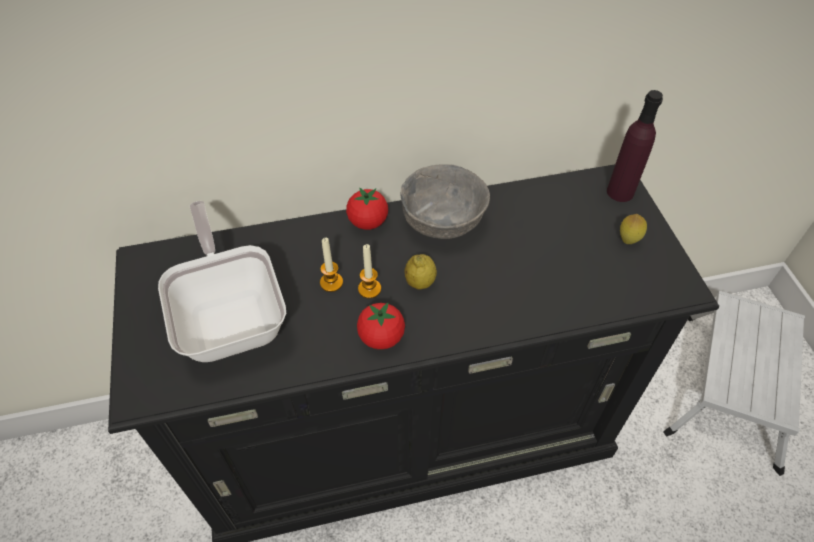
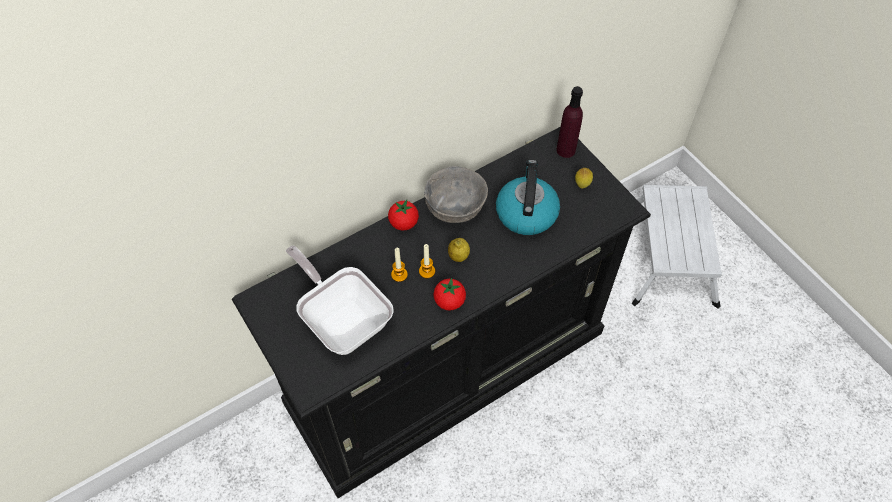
camera: 20 degrees left, 5 degrees up
none -> kettle [496,160,560,235]

